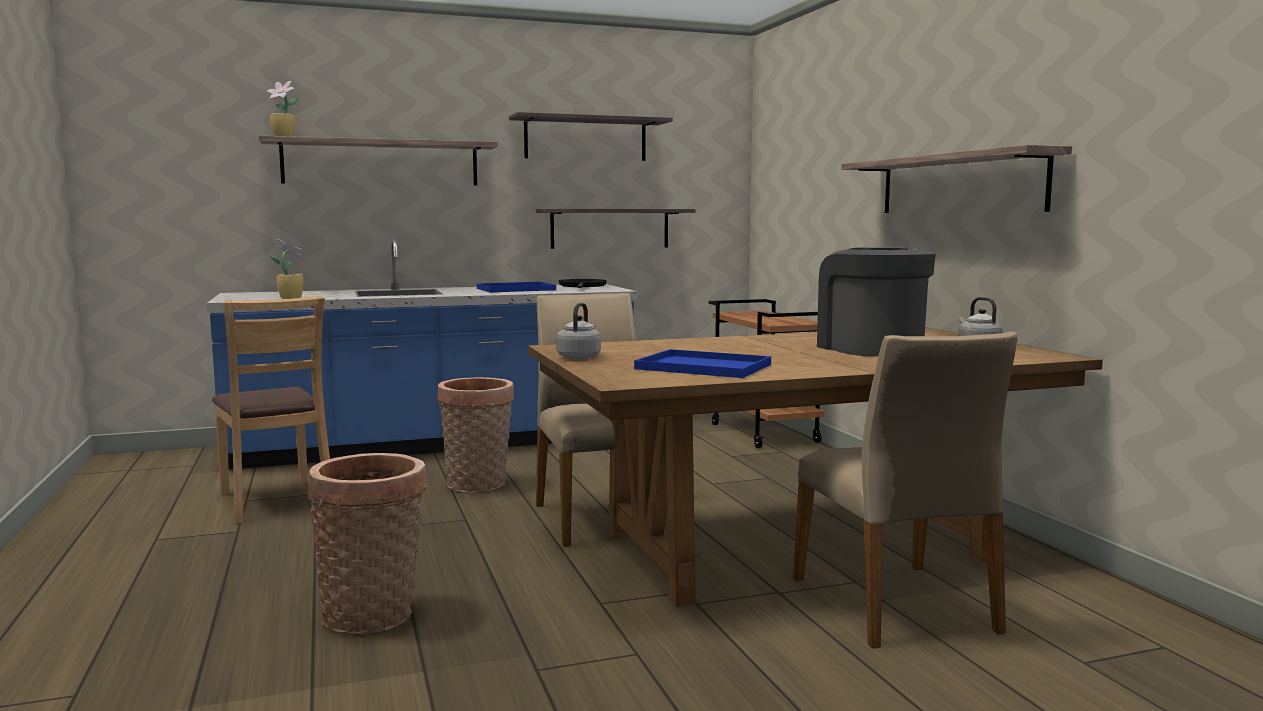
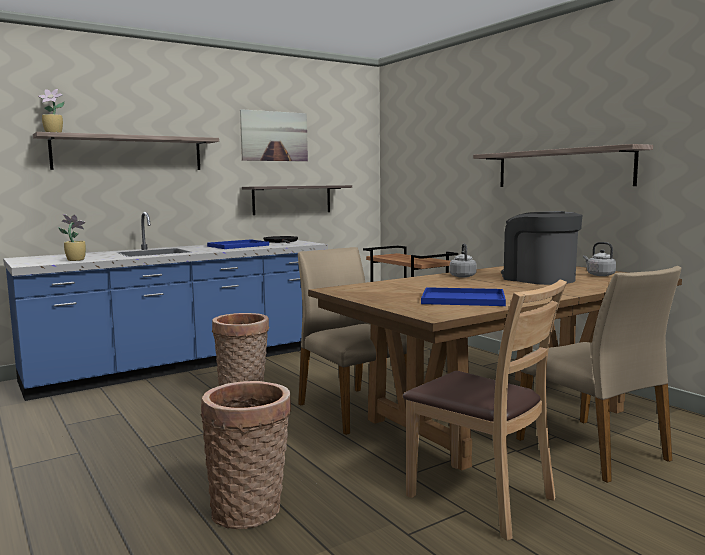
camera: 15 degrees left, 0 degrees up
brown chair [212,296,330,524] -> brown chair moved to [403,279,567,541]
shelf [509,112,673,161] -> picture [240,109,308,161]
grey kettle [556,303,601,359] -> grey kettle moved to [450,243,477,278]

